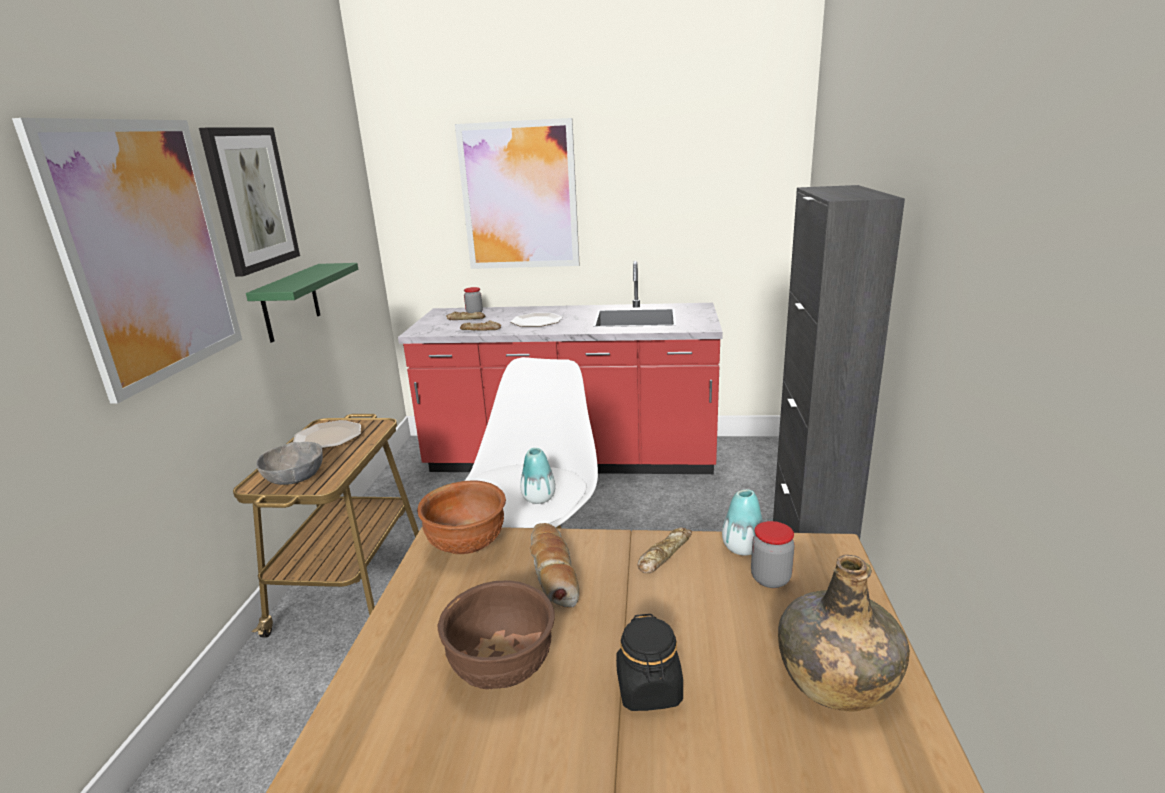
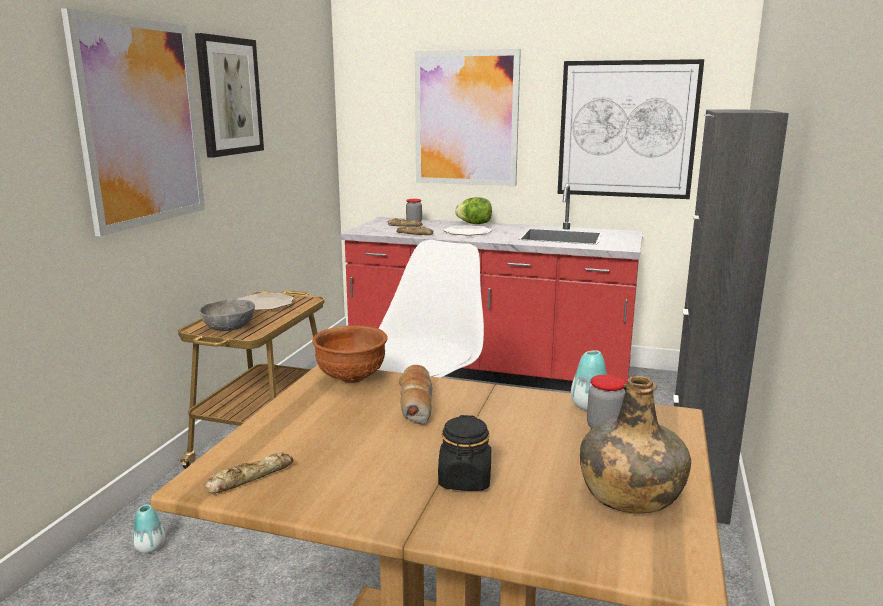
camera: 10 degrees right, 5 degrees down
green shelf [246,263,358,342] -> none
brown bowl [438,580,555,689] -> none
vase [520,448,556,504] -> vase moved to [133,504,165,553]
bread [638,527,692,573] -> bread moved to [203,452,294,493]
none -> lettuce [455,197,492,224]
none -> picture [558,59,704,199]

